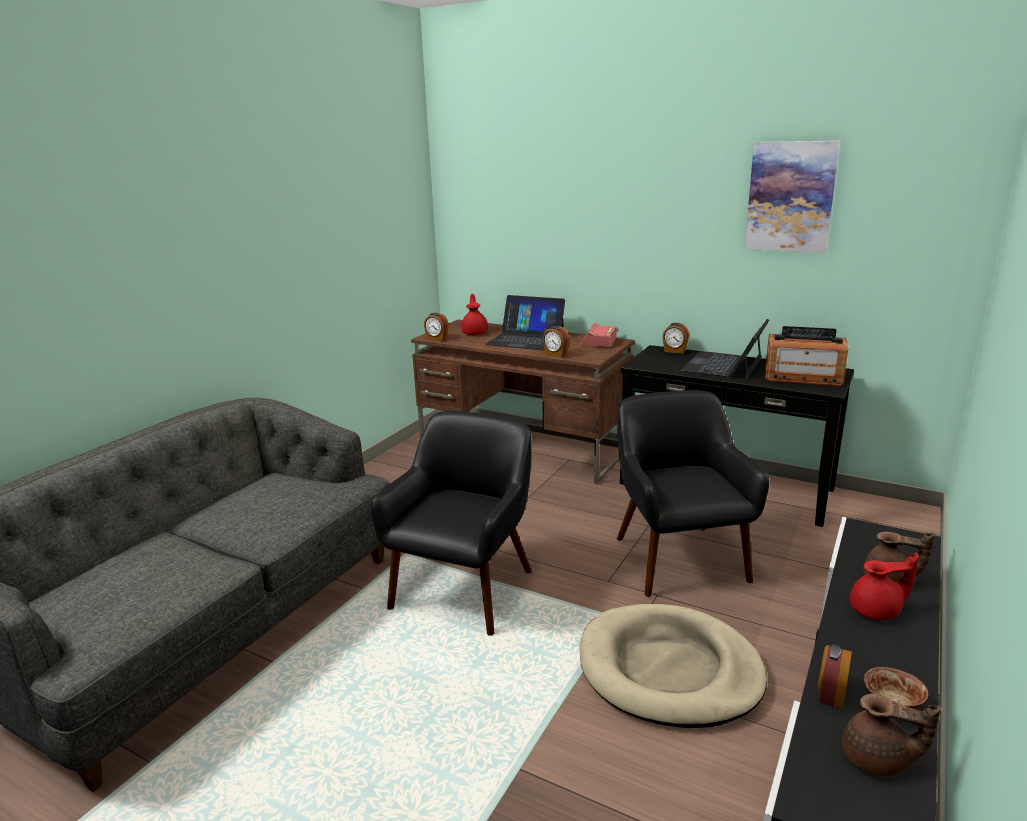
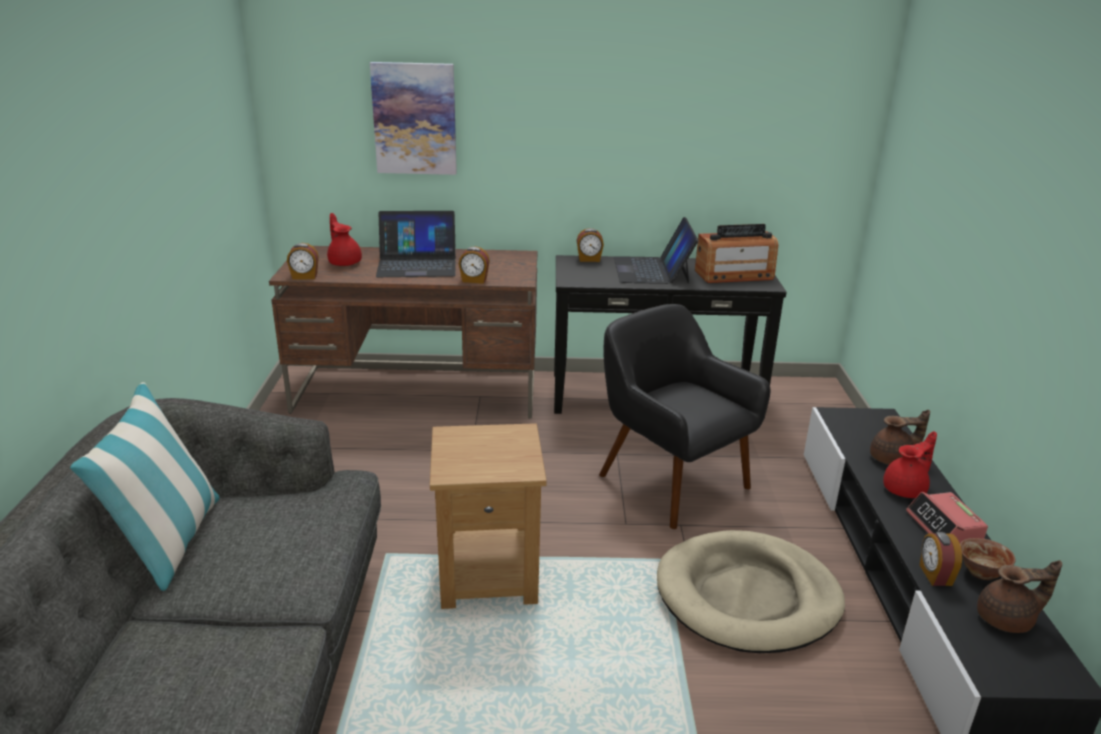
camera: 30 degrees left, 5 degrees up
black armchair [371,411,532,636] -> brown side table [430,423,547,609]
alarm clock [580,323,617,347] -> alarm clock moved to [906,492,988,543]
picture [745,141,840,253] -> picture moved to [370,62,457,175]
none -> pillow [70,382,220,591]

